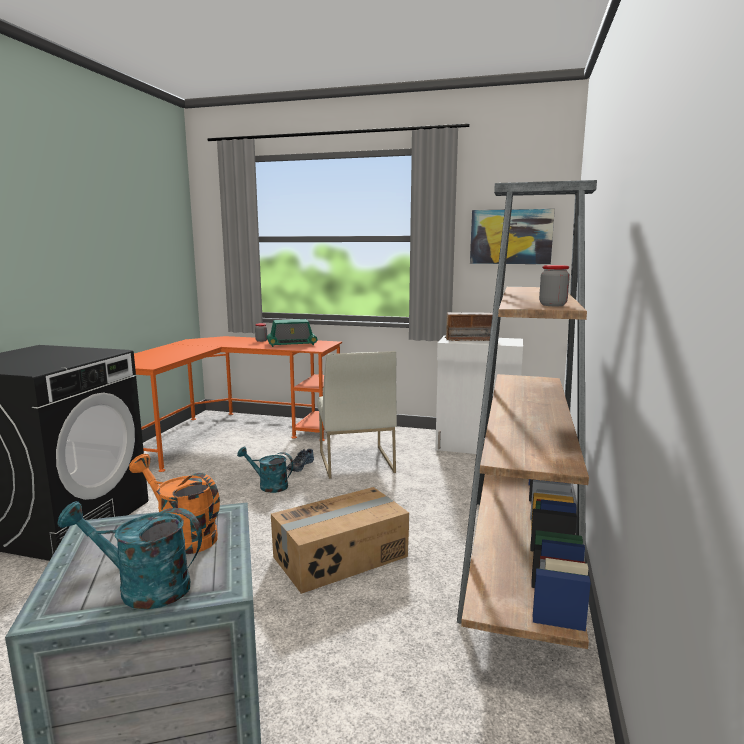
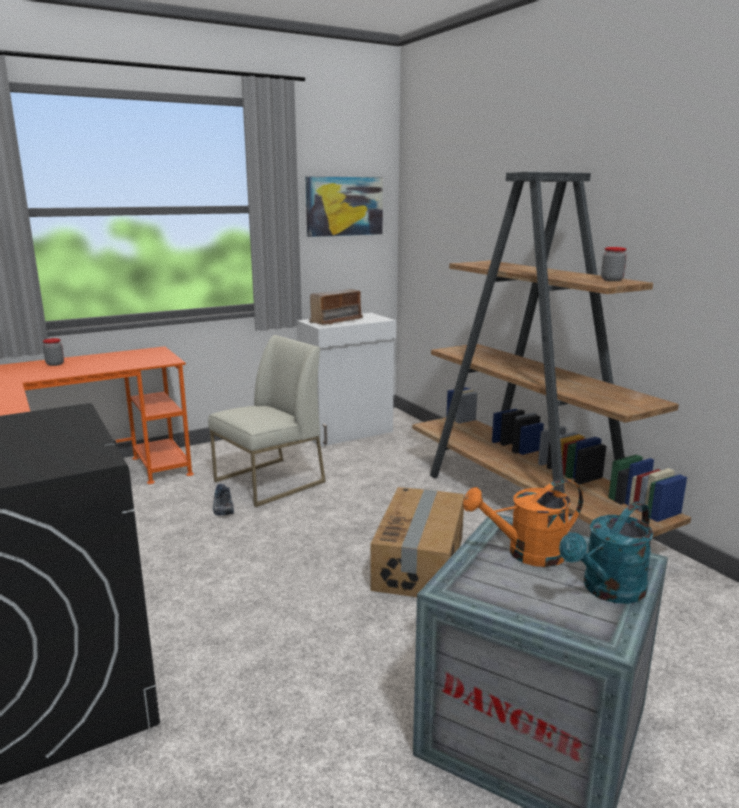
camera: 45 degrees left, 5 degrees up
turquoise watering can [237,447,293,493] -> none
radio [267,319,317,347] -> none
white chair [317,351,397,479] -> white chair turned 75 degrees counterclockwise [208,335,326,507]

